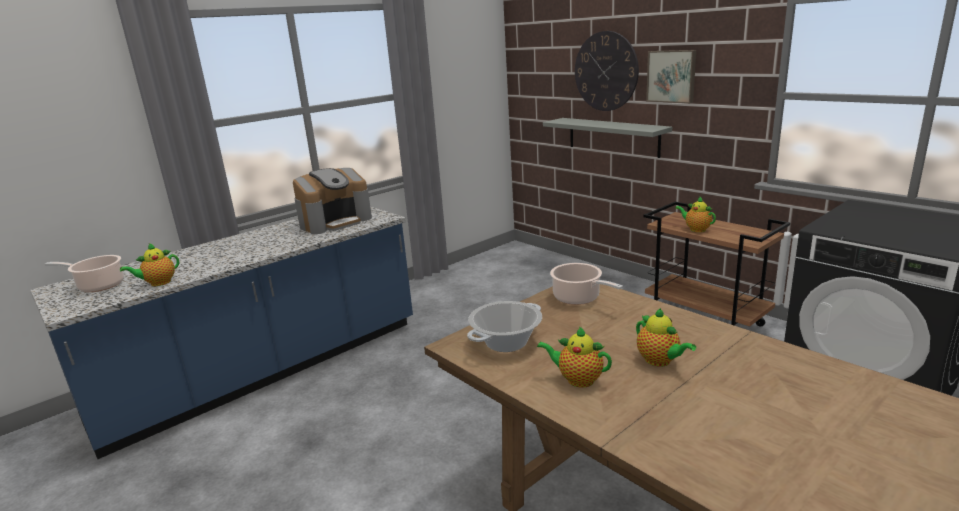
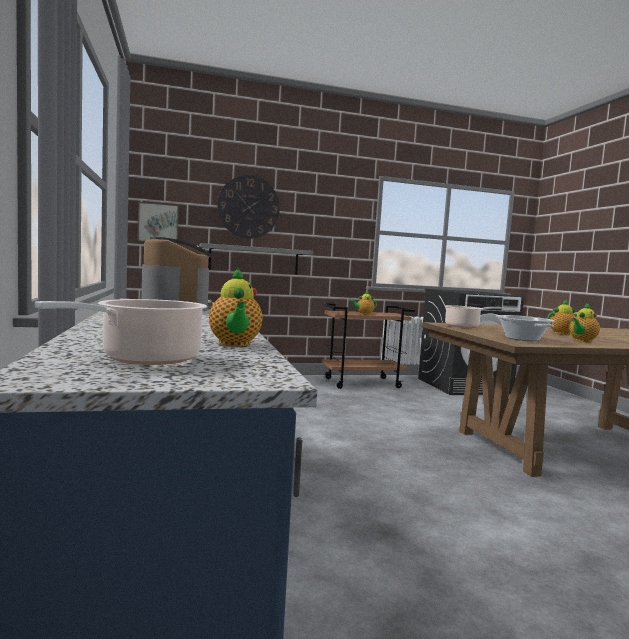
camera: 65 degrees left, 15 degrees down
picture [646,50,696,103] -> picture moved to [137,202,179,242]

